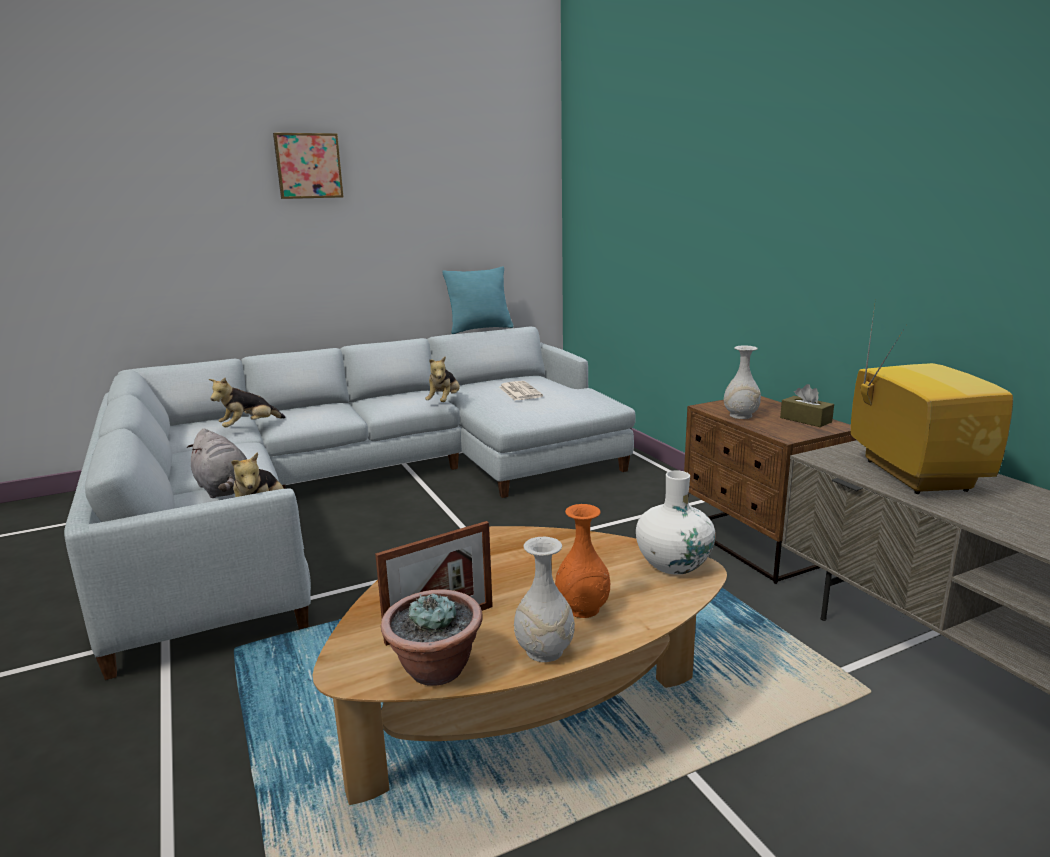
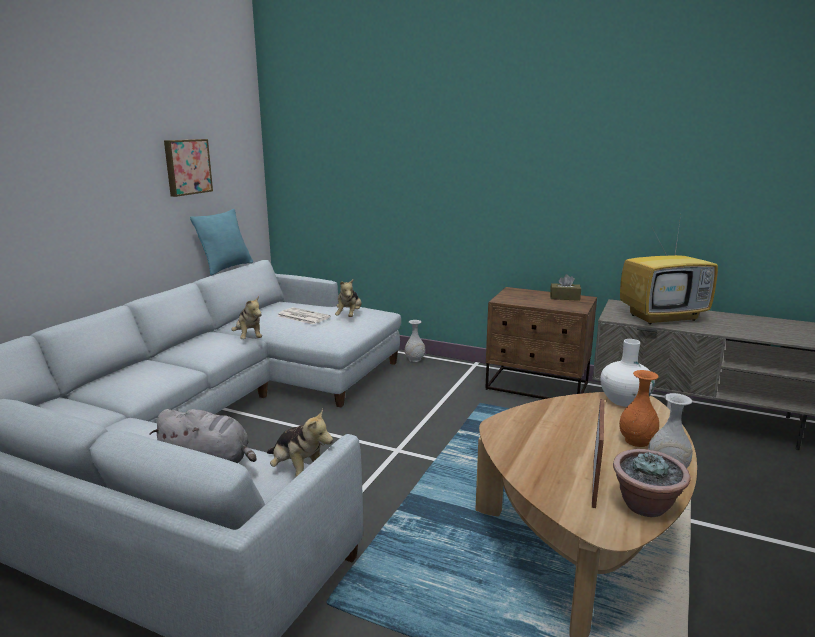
camera: 40 degrees left, 0 degrees up
plush toy [209,378,286,427] -> plush toy moved to [335,279,362,317]
picture [273,133,343,199] -> picture moved to [164,139,213,197]
white vase [724,345,761,419] -> white vase moved to [405,320,425,362]
television [851,298,1013,494] -> television turned 120 degrees clockwise [620,222,718,325]

